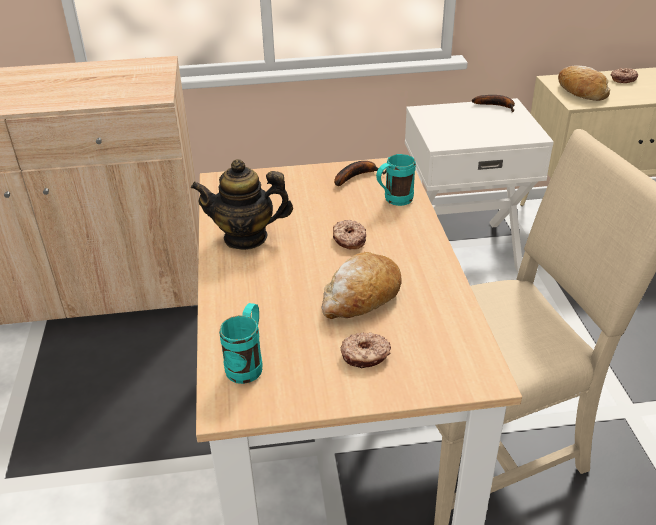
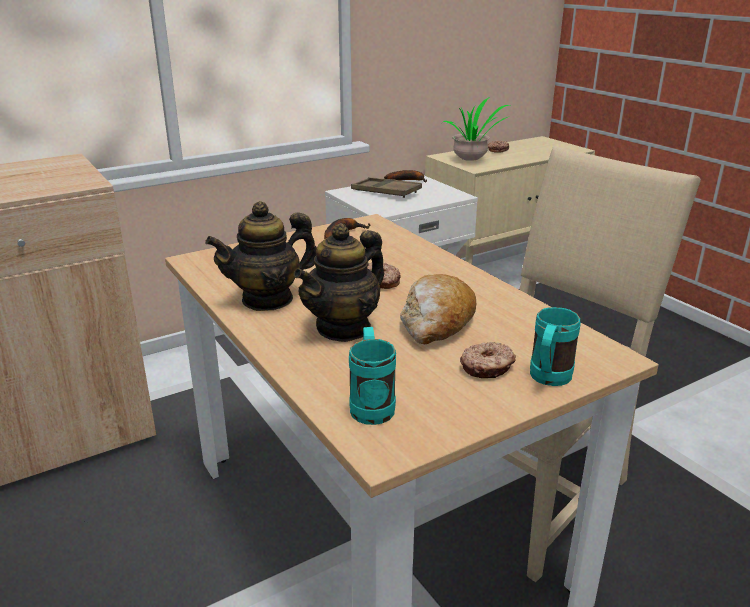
camera: 25 degrees left, 10 degrees down
turquoise mug [376,154,416,206] -> turquoise mug moved to [530,307,581,386]
bread [558,65,610,101] -> potted plant [442,98,510,161]
none -> teapot [293,223,385,342]
none -> brown tray [351,177,422,198]

